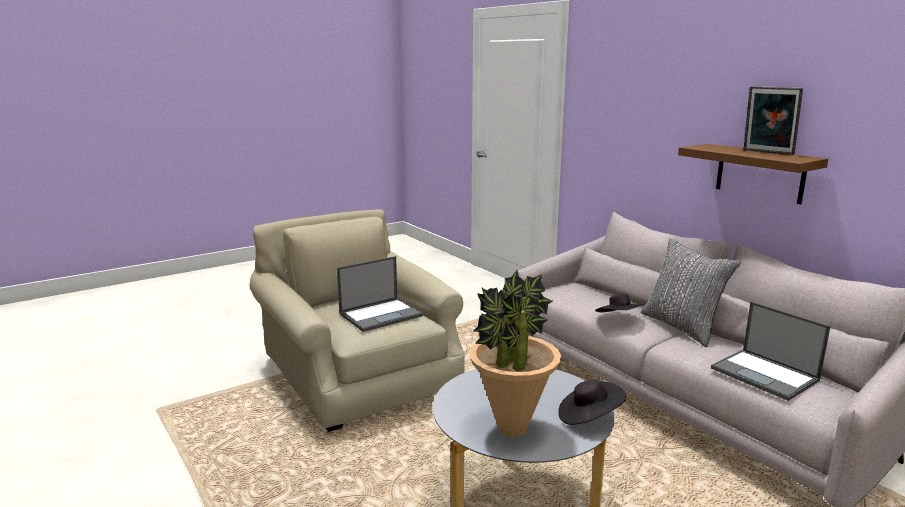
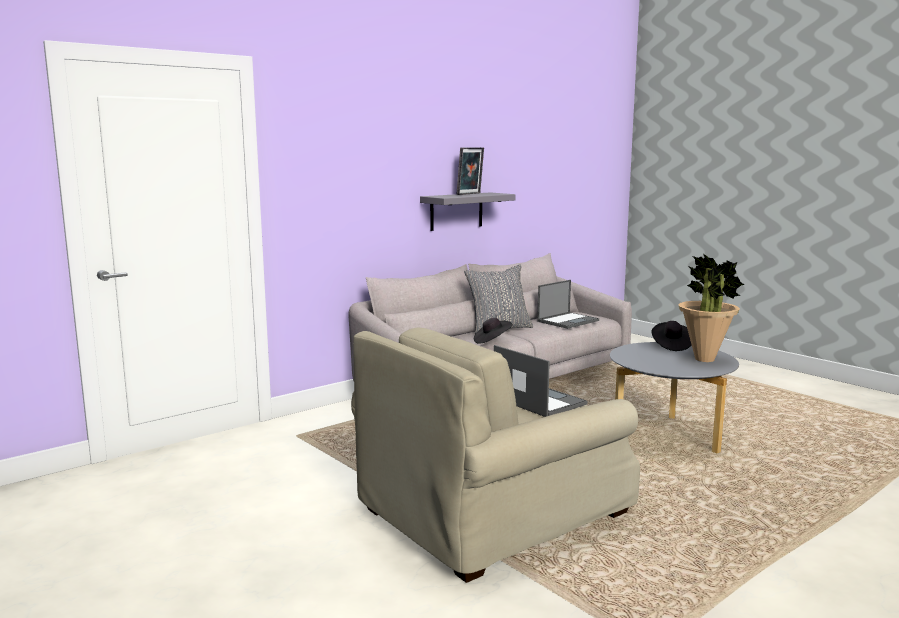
camera: 95 degrees left, 5 degrees down
brown shelf [678,144,828,204] -> grey shelf [420,192,515,231]

